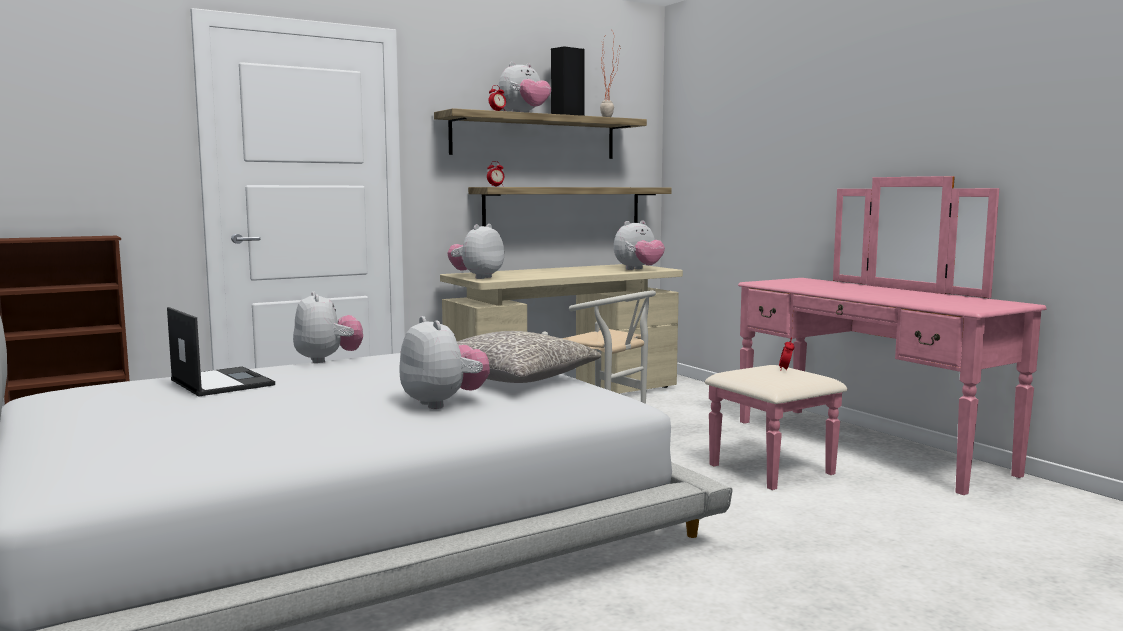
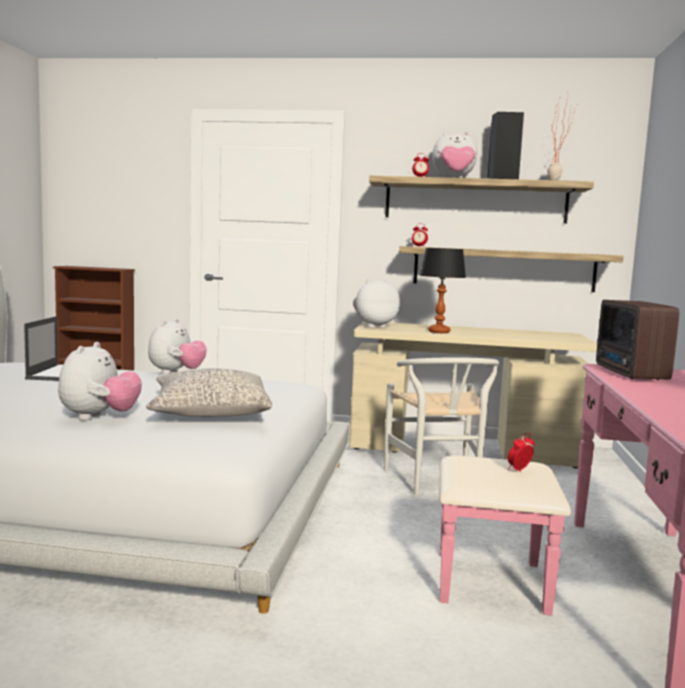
camera: 40 degrees right, 0 degrees up
plush toy [614,221,665,270] -> none
none -> table lamp [419,248,466,333]
none -> radio [596,300,679,380]

